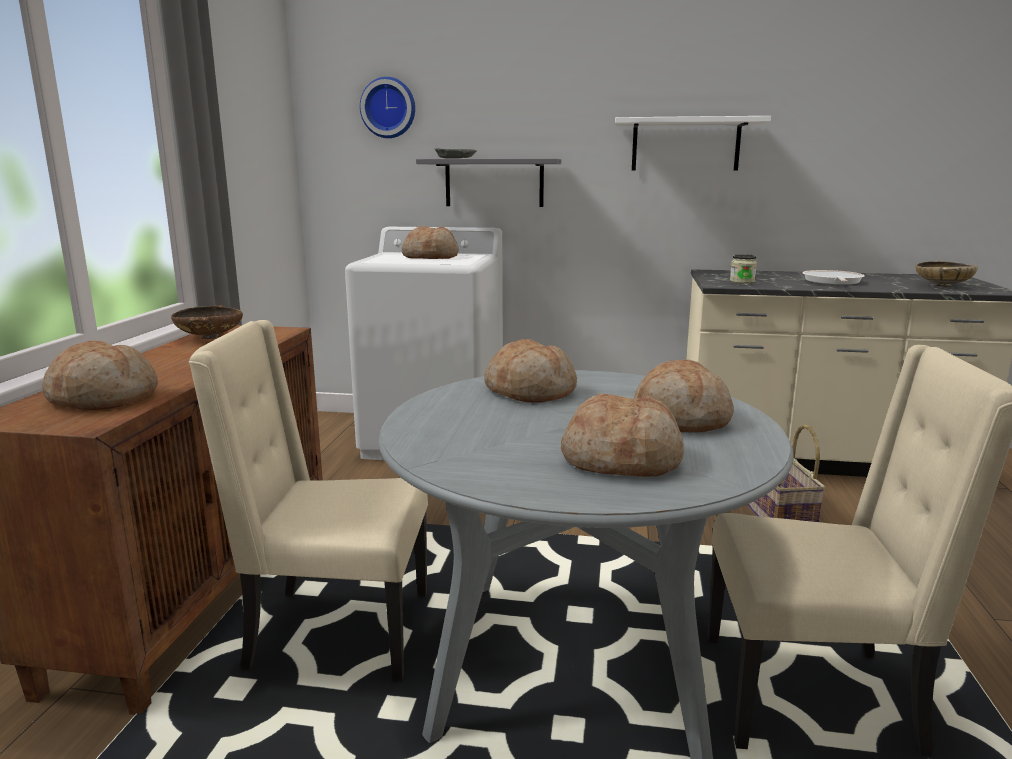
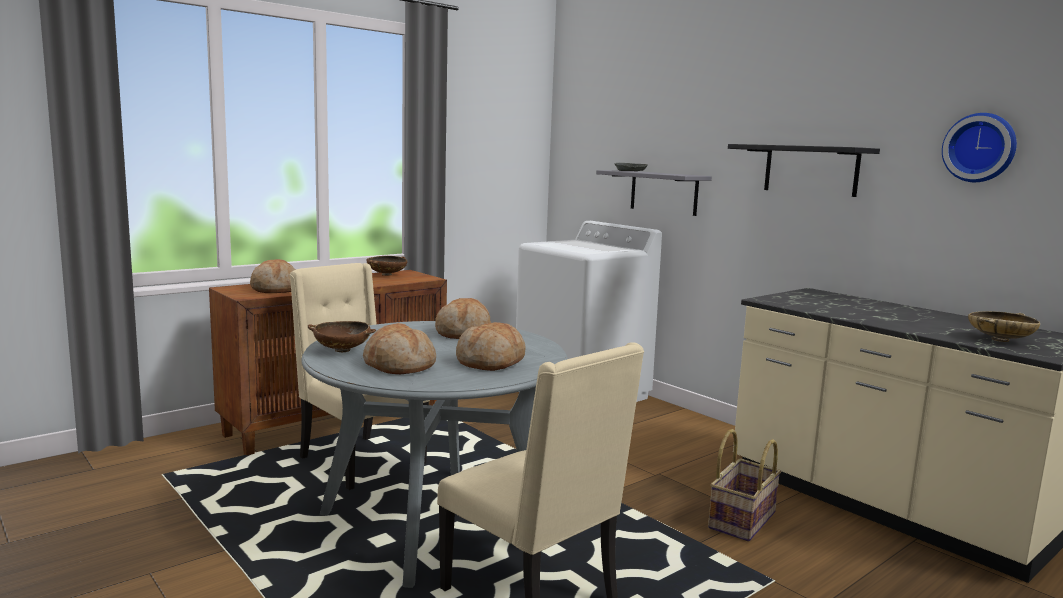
camera: 40 degrees right, 5 degrees down
wall clock [360,77,415,138] -> wall clock moved to [942,113,1017,182]
bread [402,226,459,259] -> none
white shelf [615,116,771,171] -> black shelf [728,144,880,197]
jar [730,254,757,283] -> none
frying pan [802,270,865,285] -> none
none -> brown bowl [308,321,376,352]

